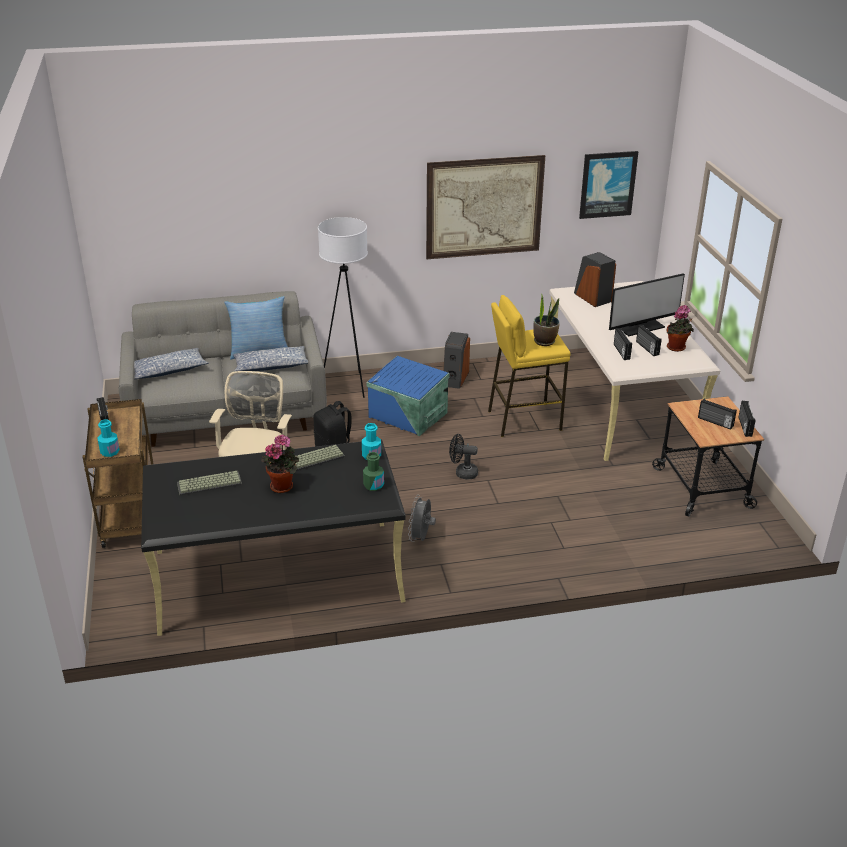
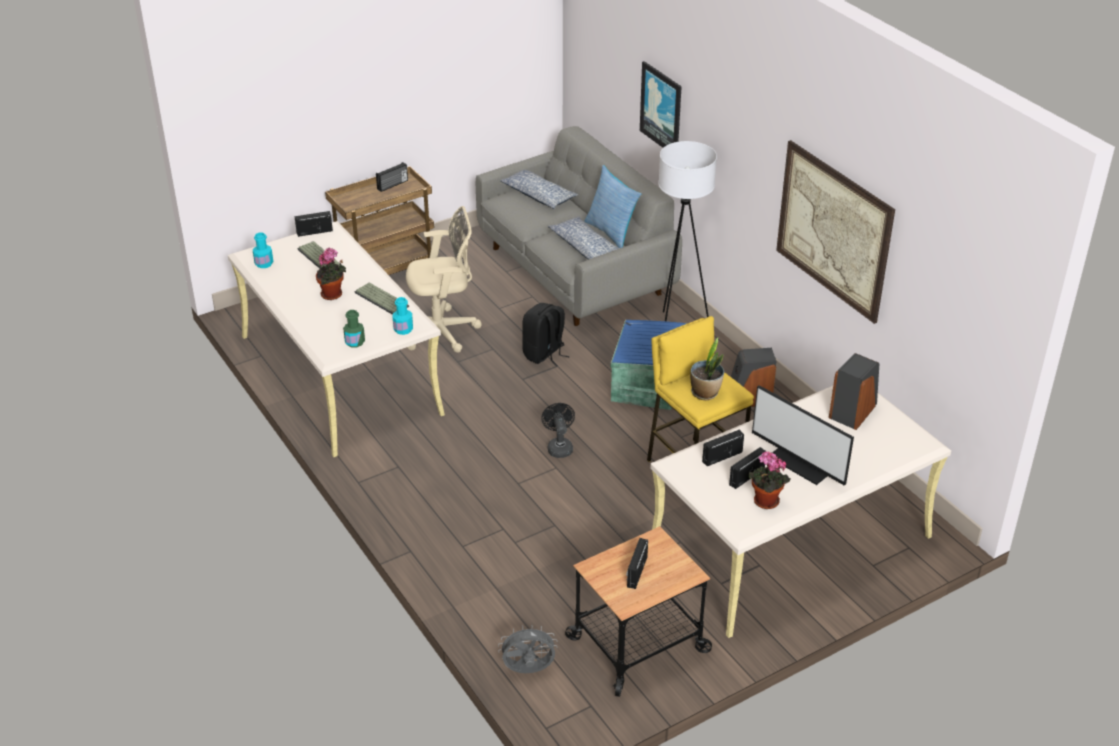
camera: 70 degrees right, 5 degrees up
turquoise bottle [97,420,120,457] -> turquoise bottle moved to [253,232,273,268]
black desk [141,439,406,636] -> beige desk [228,221,445,457]
grey fan [408,495,436,542] -> grey fan moved to [498,625,557,673]
picture [579,151,638,219] -> picture moved to [640,61,682,148]
radio [738,401,756,437] -> radio moved to [295,211,333,237]

